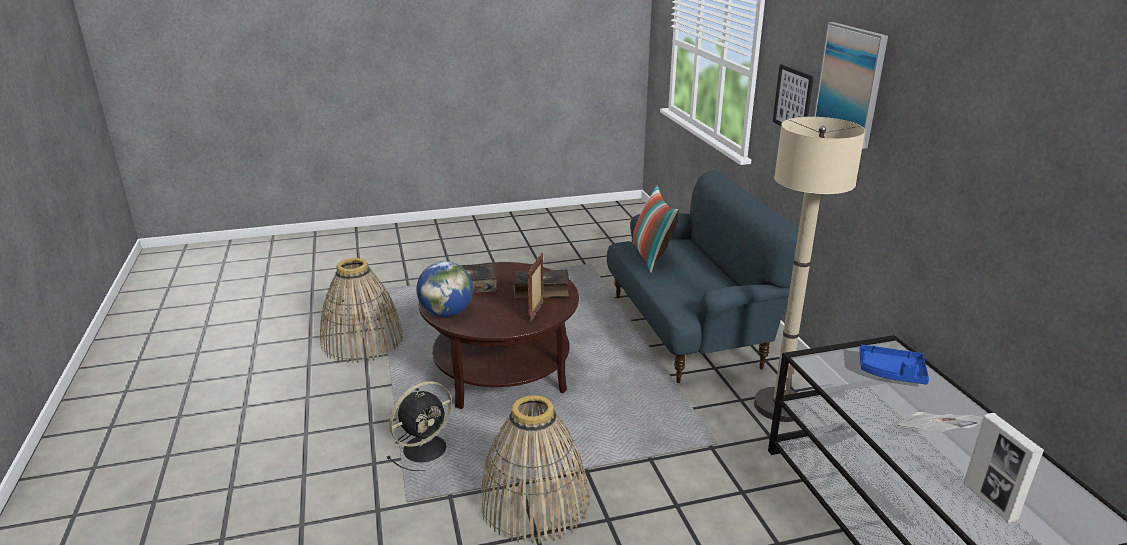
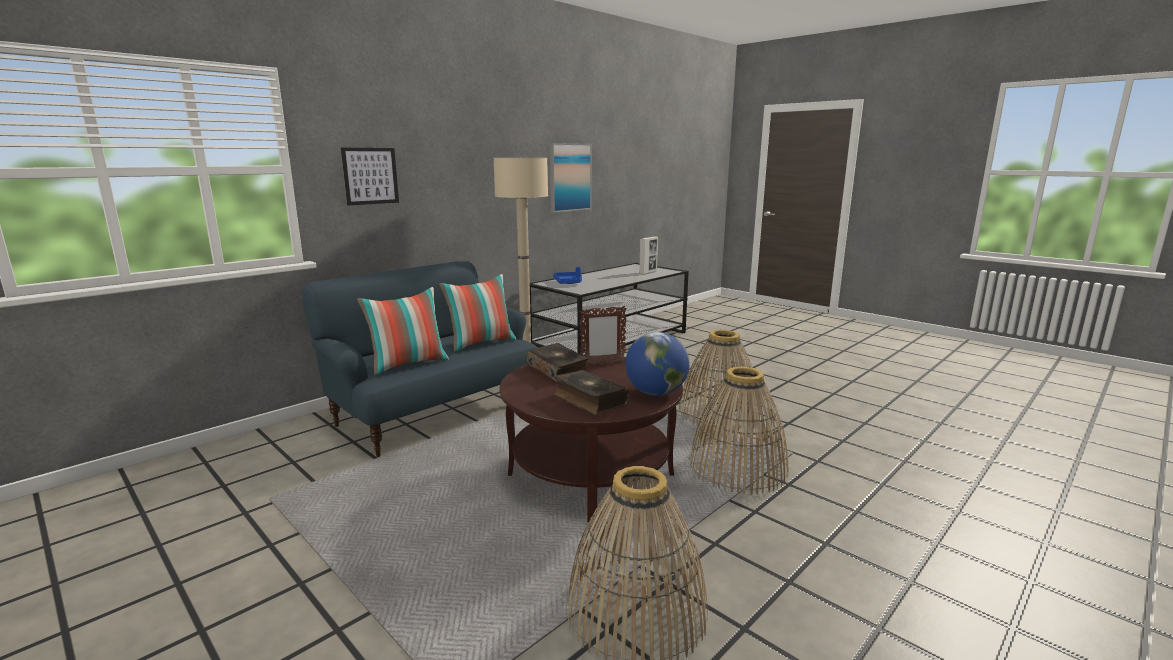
camera: 120 degrees left, 10 degrees down
black fan [387,381,452,471] -> basket [689,367,788,495]
picture [814,22,888,149] -> picture moved to [550,143,592,213]
newspaper [894,412,983,432] -> none
none -> pillow [439,274,516,352]

